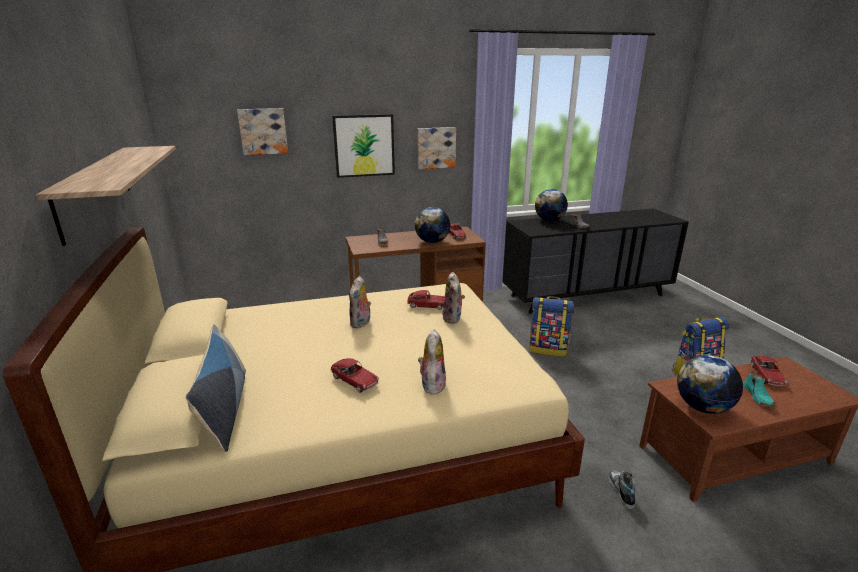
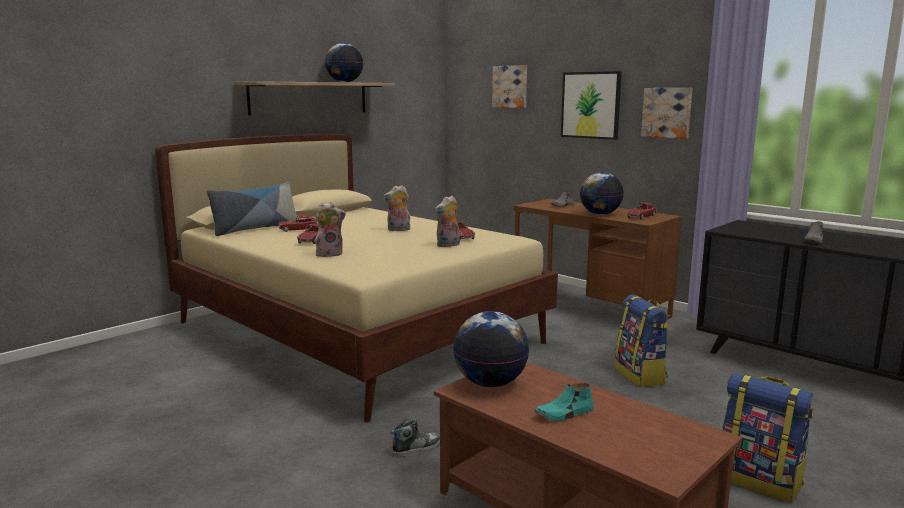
camera: 60 degrees right, 10 degrees down
globe [535,189,568,221] -> globe moved to [325,43,363,82]
toy car [750,356,787,386] -> toy car moved to [279,215,318,232]

